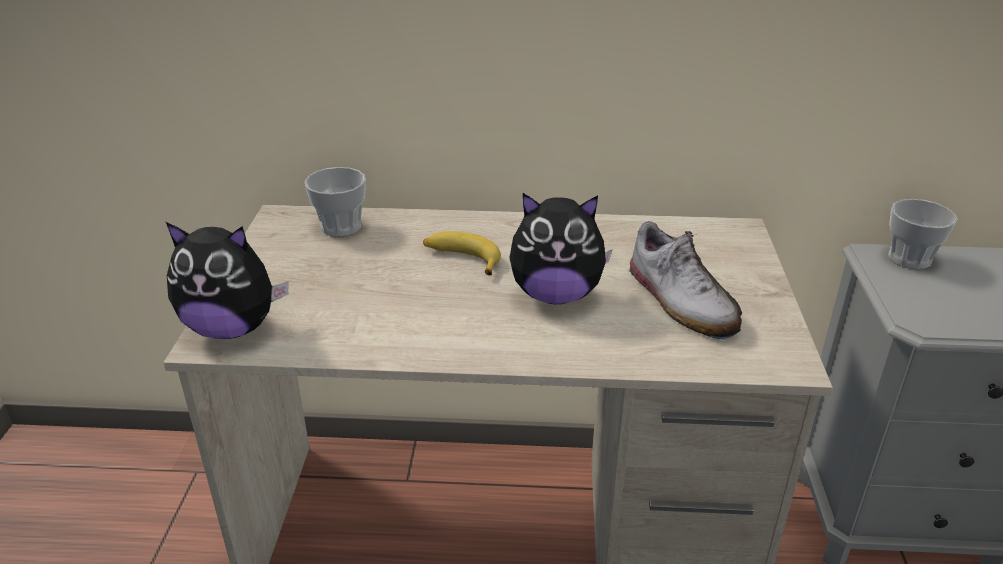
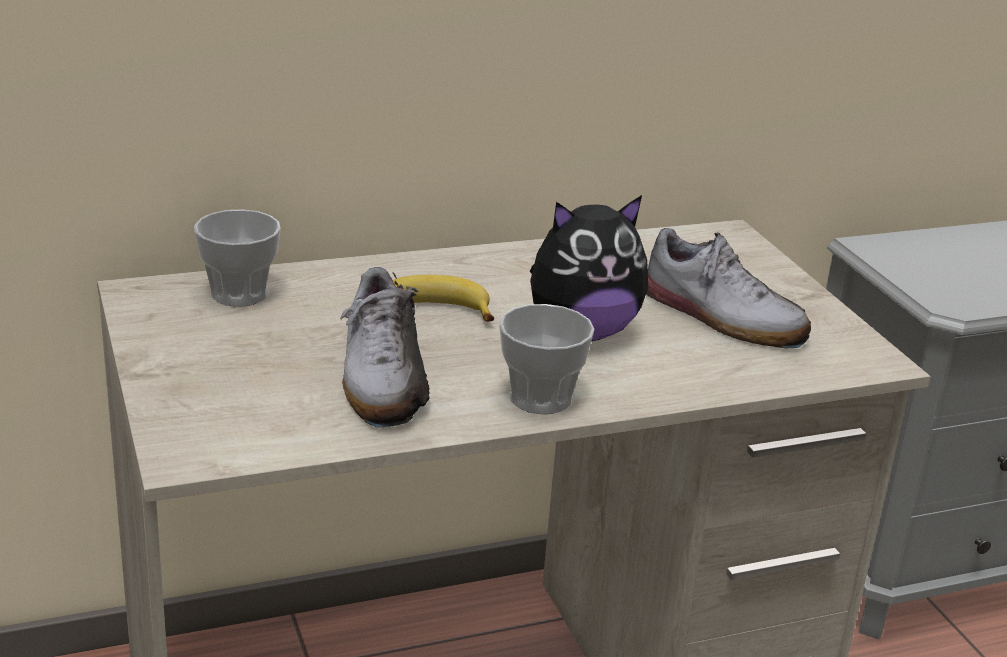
camera: 25 degrees left, 5 degrees down
plush toy [166,222,289,339] -> none
cup [888,199,957,269] -> cup moved to [499,304,594,414]
none -> shoe [340,267,430,428]

